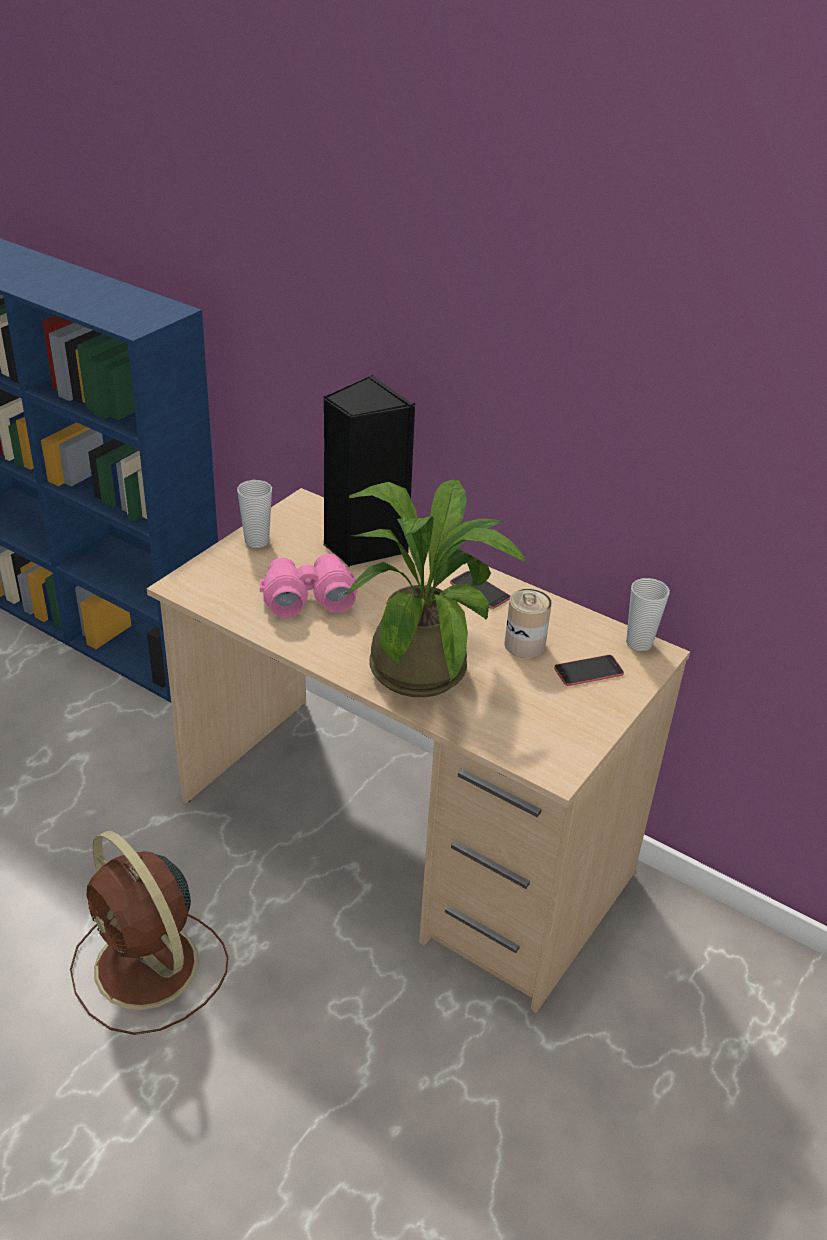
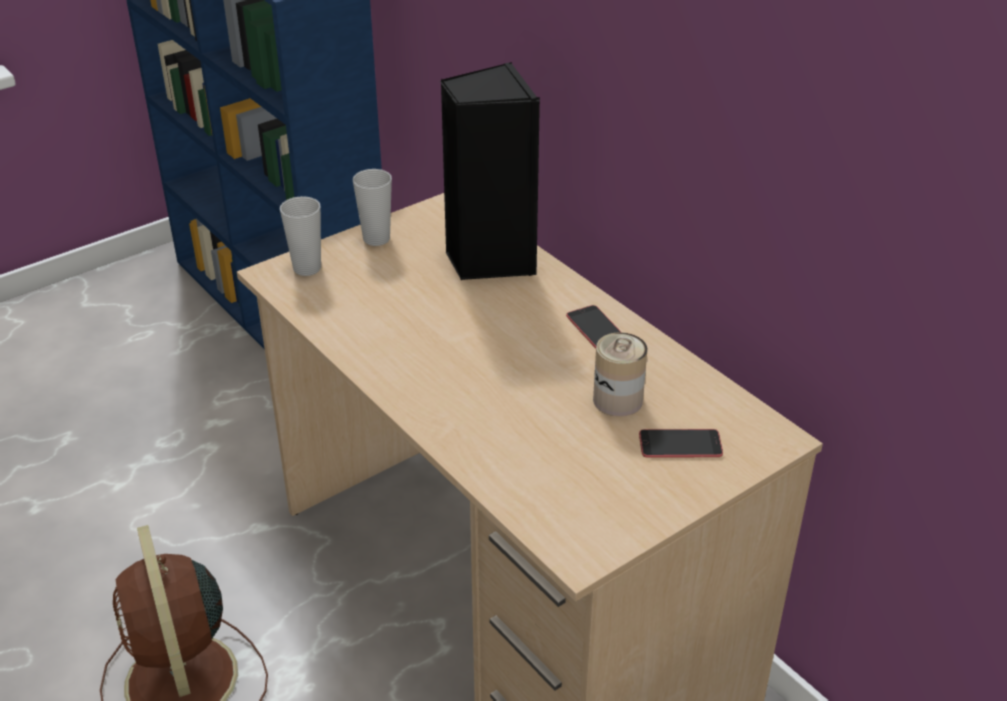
camera: 20 degrees right, 0 degrees up
pink binoculars [260,554,358,618] -> none
potted plant [345,479,527,697] -> none
cup [626,578,670,651] -> cup moved to [280,196,321,276]

